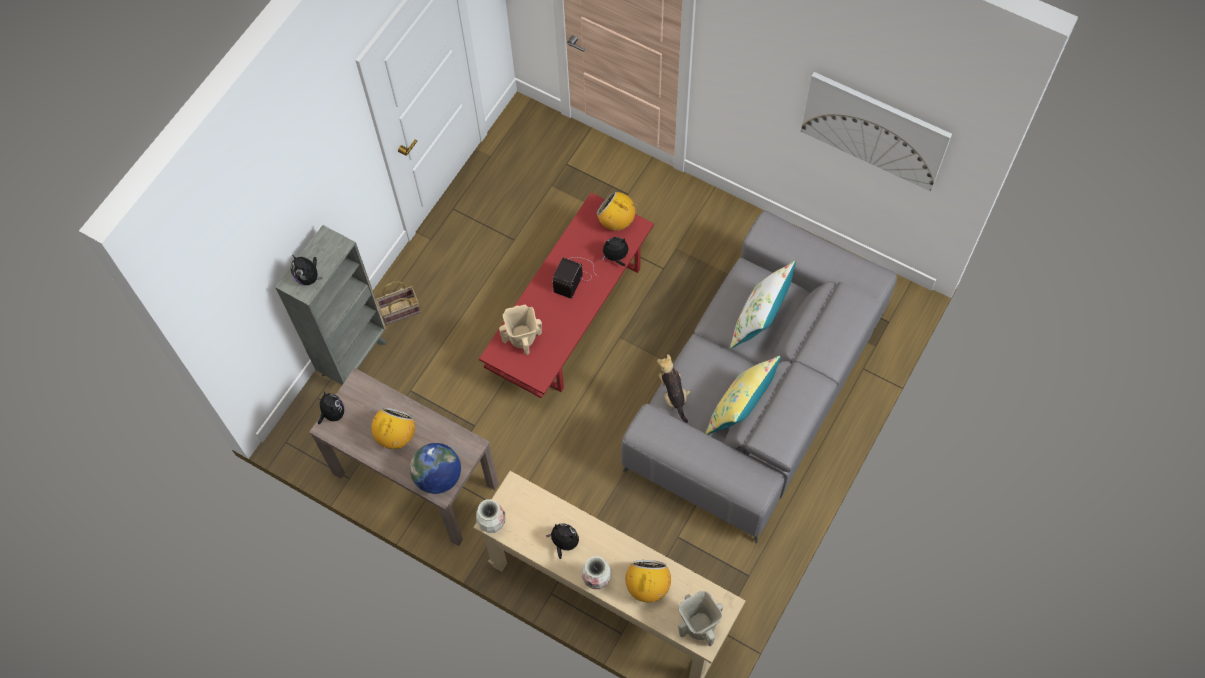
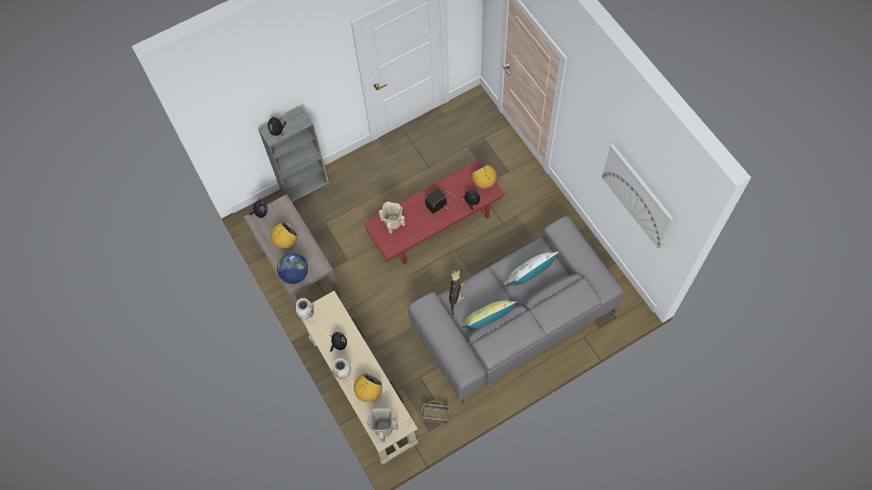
camera: 30 degrees right, 0 degrees up
basket [376,281,421,325] -> basket moved to [421,401,450,424]

